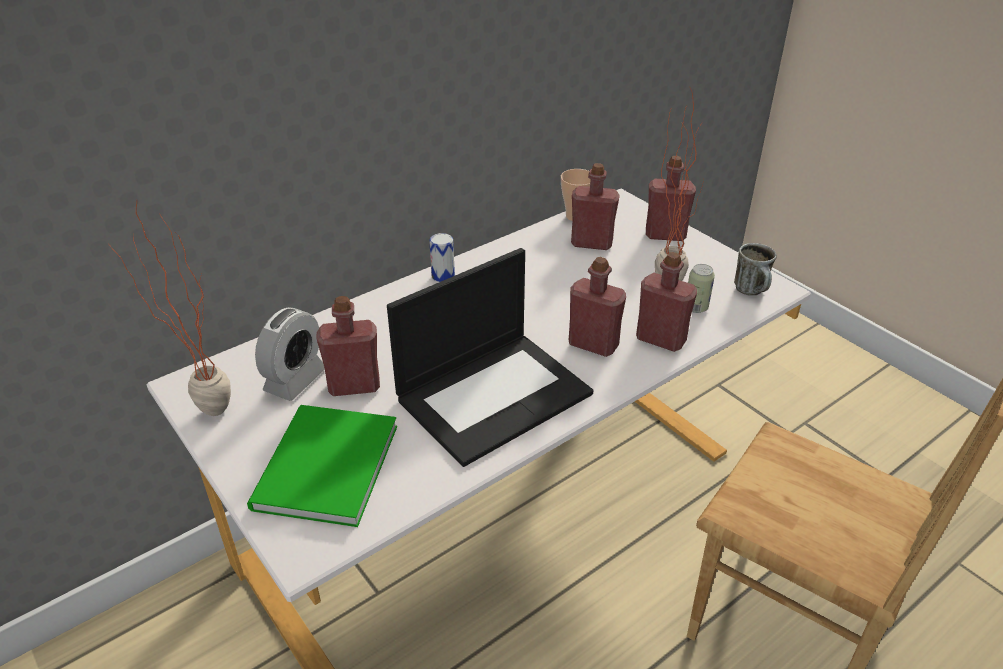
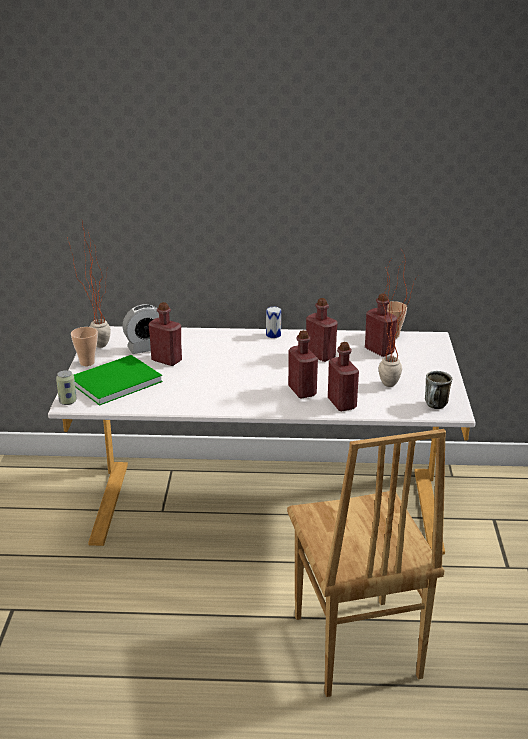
camera: 40 degrees right, 10 degrees down
laptop [387,248,593,467] -> none
red bottle [646,156,696,241] -> red bottle moved to [306,298,338,362]
can [688,264,715,313] -> can moved to [56,370,77,405]
none -> cup [71,327,98,366]

